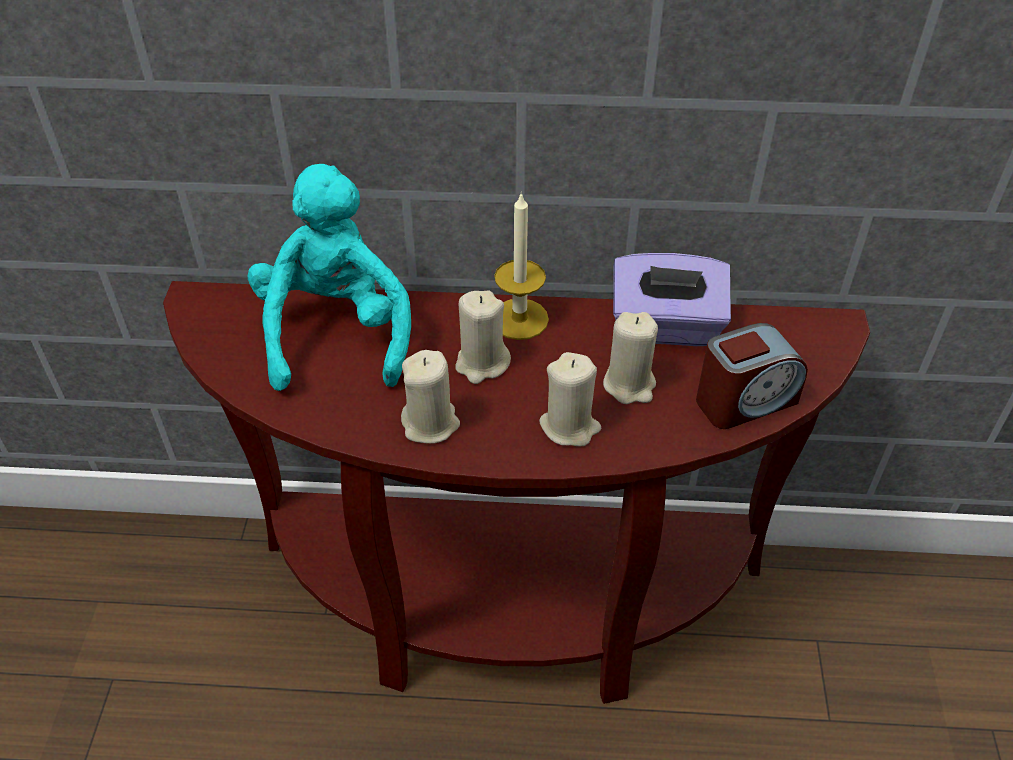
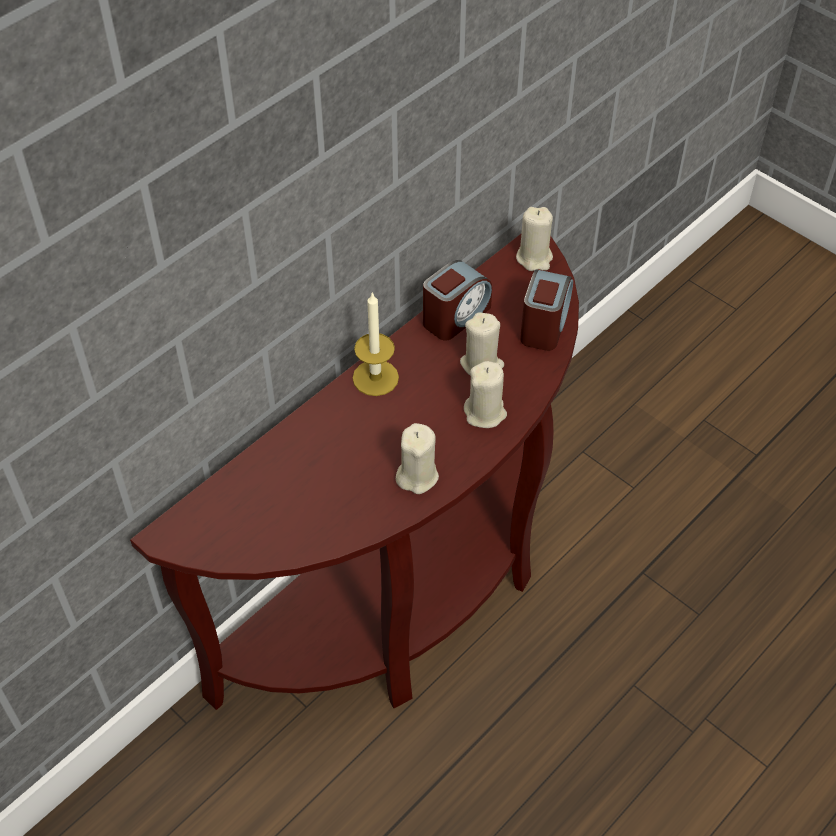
camera: 50 degrees left, 5 degrees up
turquoise plush toy [247,164,411,391] -> none
beige candle [455,291,511,384] -> beige candle moved to [516,207,553,271]
purple tissue box [613,253,731,346] -> alarm clock [423,260,492,341]

